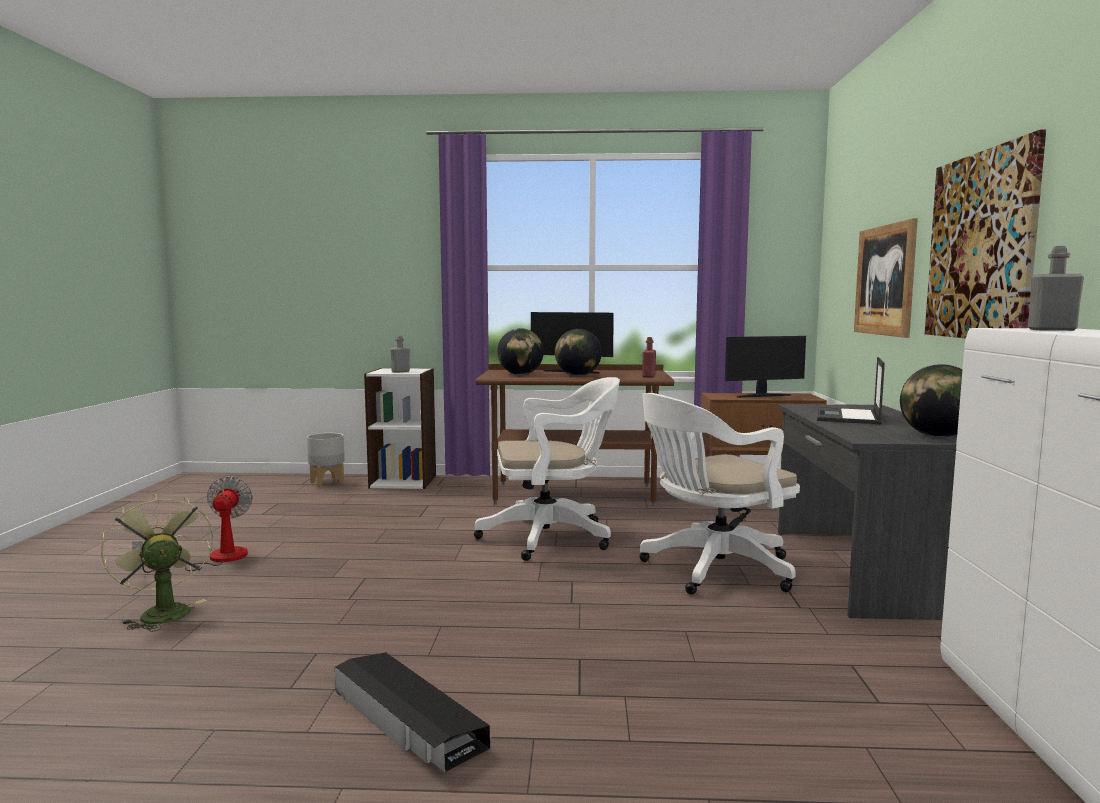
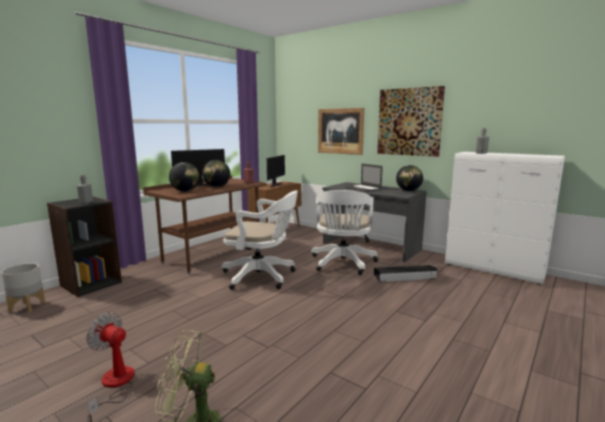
camera: 55 degrees left, 5 degrees up
black storage box [335,652,491,772] -> black storage box moved to [374,265,438,282]
white bookcase [364,368,436,489] -> black bookcase [47,197,122,297]
white office chair [474,377,620,561] -> white office chair turned 75 degrees clockwise [222,191,298,290]

